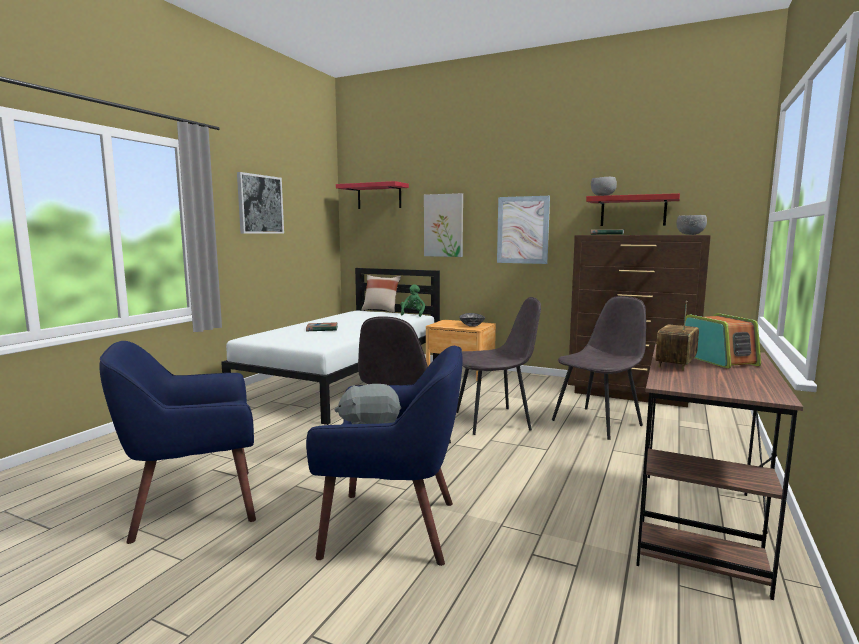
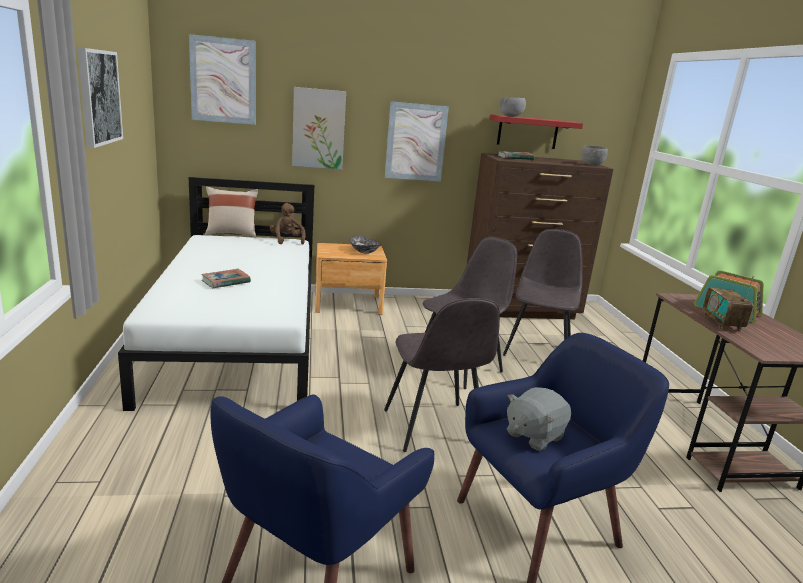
camera: 35 degrees left, 10 degrees up
red shelf [336,181,409,209] -> picture [189,34,255,125]
green plush toy [400,284,425,317] -> brown plush toy [270,203,306,245]

